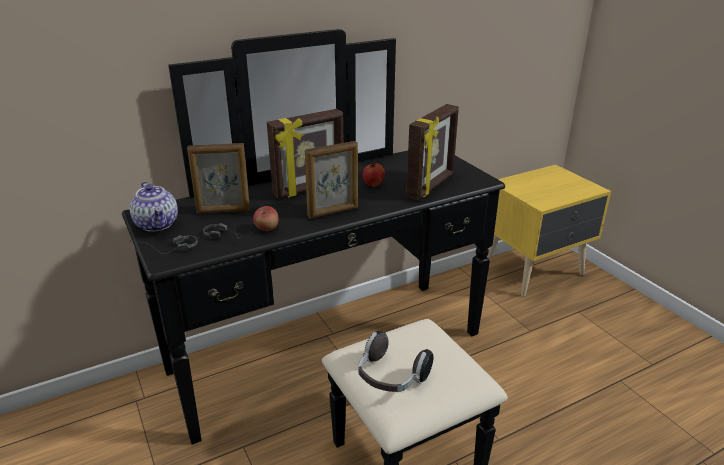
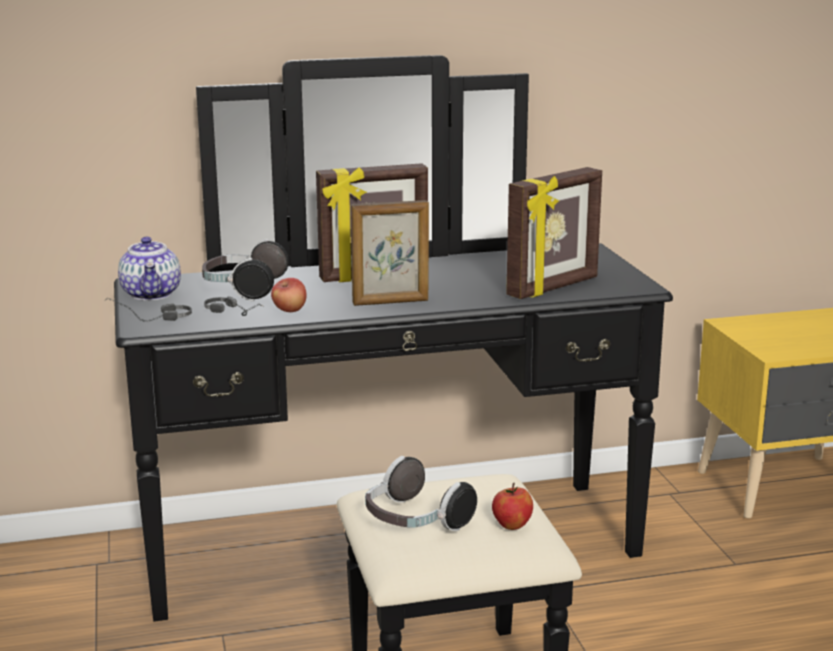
camera: 15 degrees right, 10 degrees down
picture frame [187,143,250,214] -> headphones [202,239,289,301]
apple [363,161,385,187] -> apple moved to [492,483,533,530]

